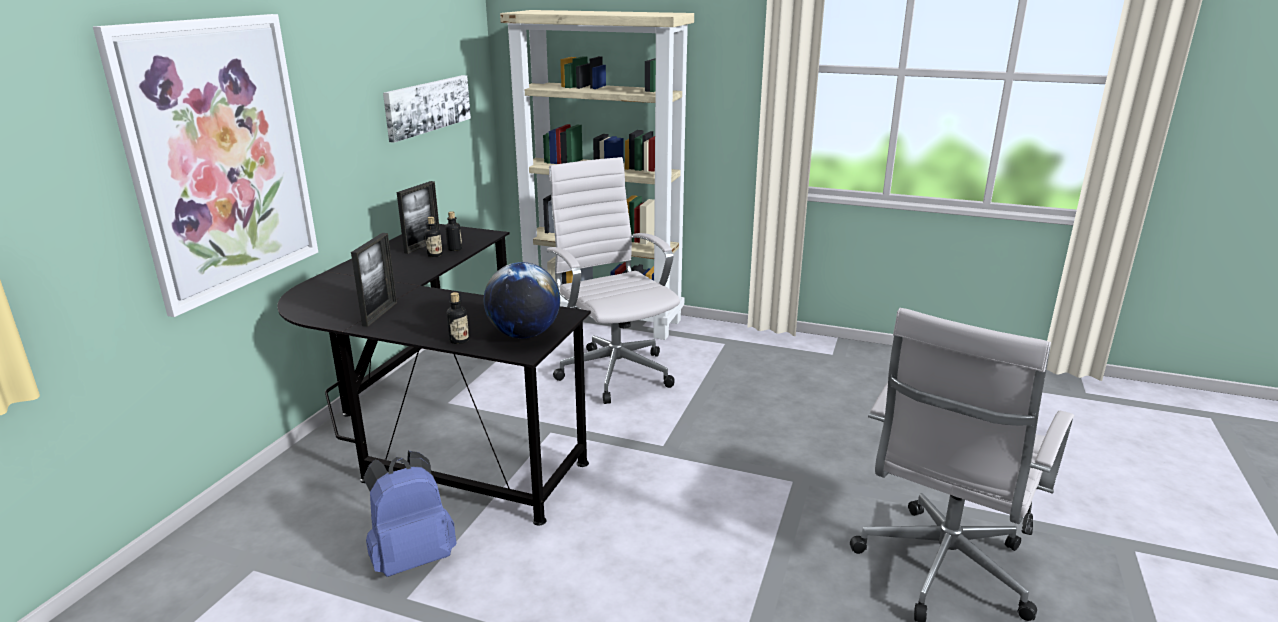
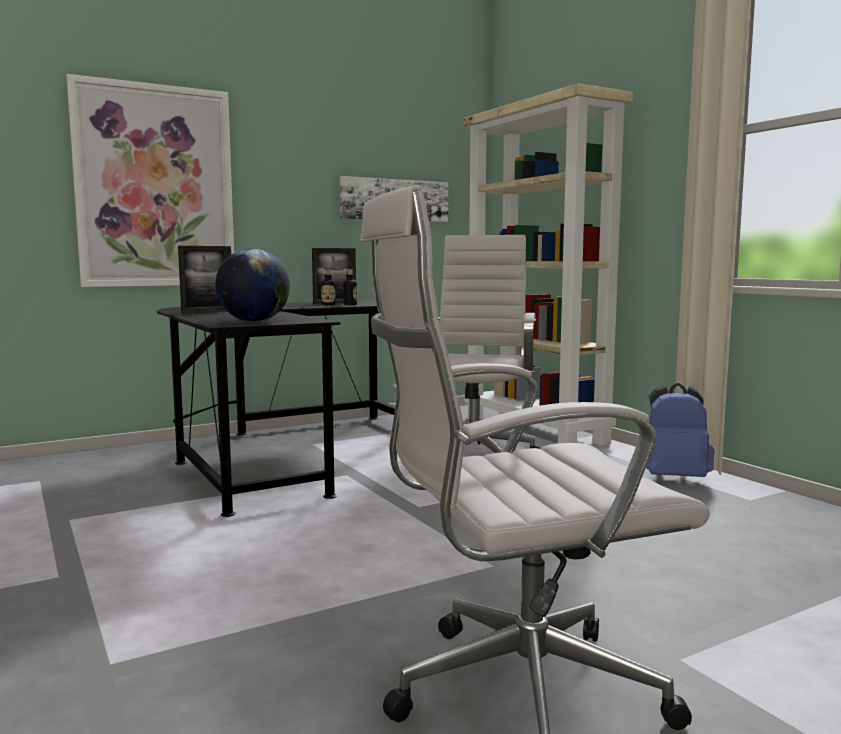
camera: 40 degrees right, 15 degrees down
blue backpack [363,451,457,577] -> blue backpack moved to [646,383,714,477]
bottle [446,292,469,344] -> none

